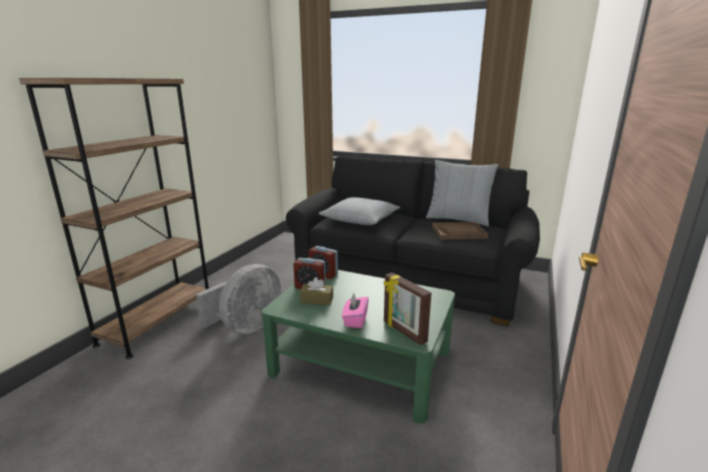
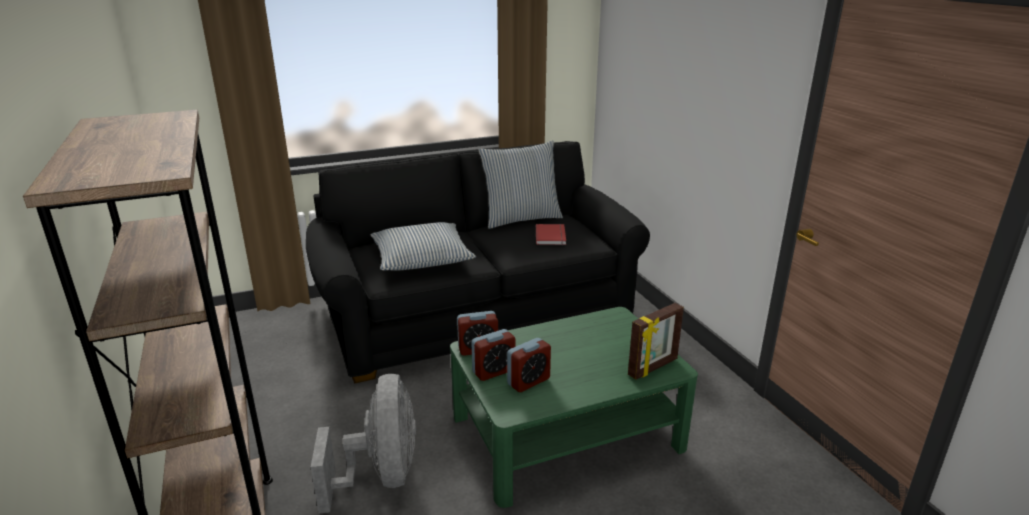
camera: 45 degrees left, 5 degrees up
brown tissue box [300,277,333,305] -> alarm clock [507,338,551,392]
pink tissue box [342,293,369,328] -> none
picture frame [384,272,431,345] -> picture frame turned 45 degrees counterclockwise [628,303,684,380]
brown tray [432,222,488,239] -> red book [536,224,566,245]

